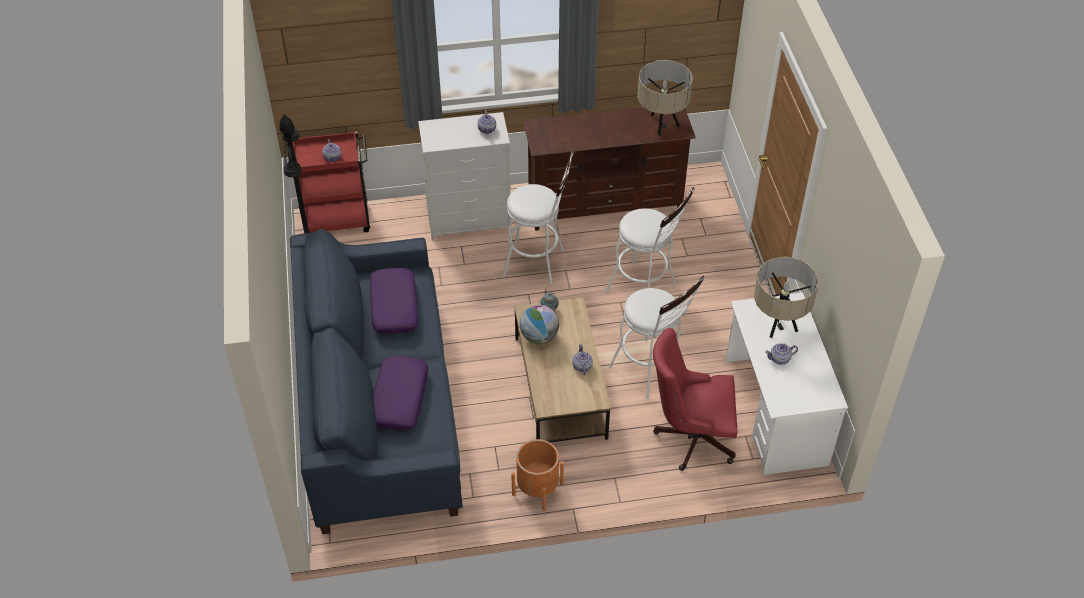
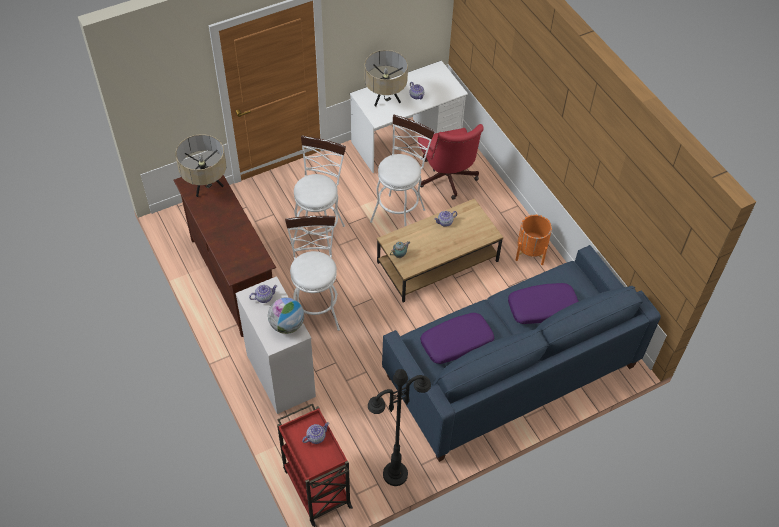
camera: 110 degrees left, 5 degrees up
globe [520,305,559,344] -> globe moved to [268,297,304,334]

